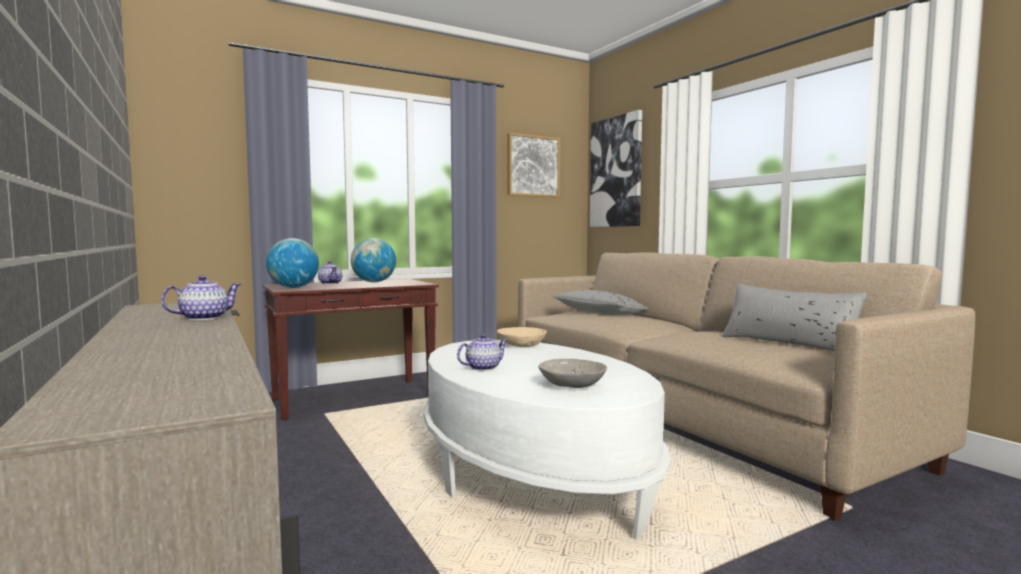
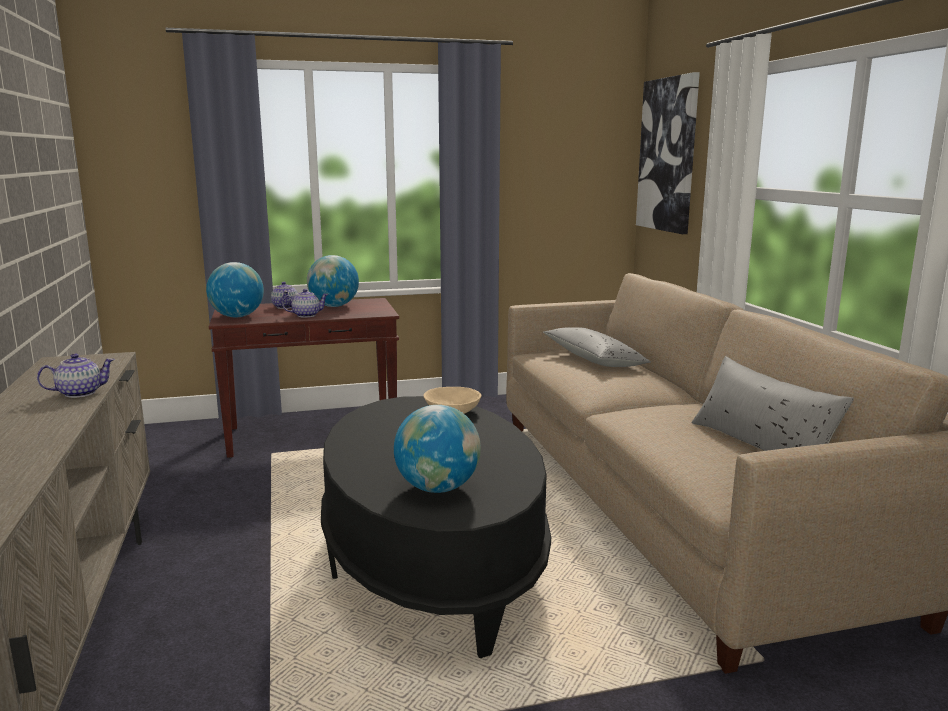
camera: 15 degrees right, 10 degrees up
white coffee table [423,340,671,540] -> black coffee table [321,396,551,658]
teapot [457,334,507,371] -> teapot moved to [282,289,329,318]
picture [508,133,560,197] -> none
grey bowl [538,359,607,388] -> globe [394,405,481,493]

